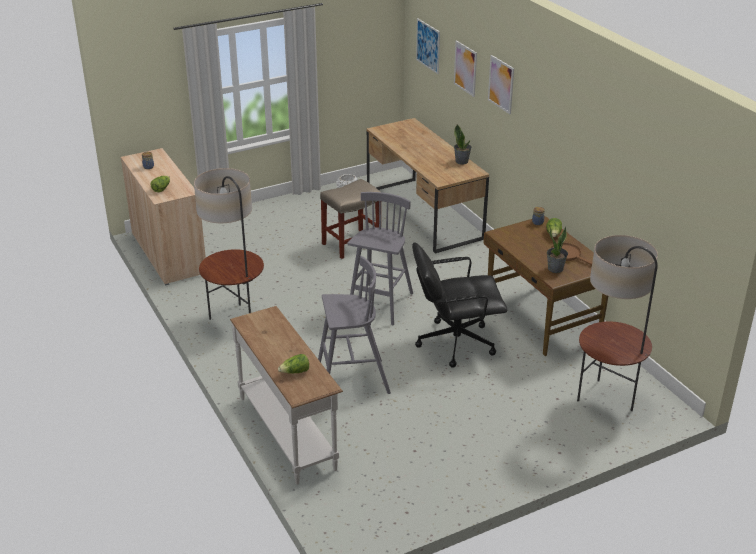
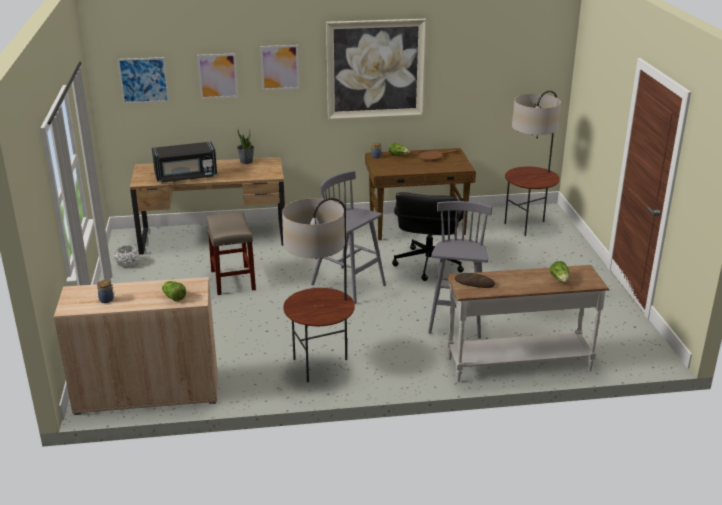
camera: 70 degrees left, 5 degrees down
potted plant [547,226,568,273] -> none
none -> black microwave [152,141,217,183]
none -> picture [326,19,426,120]
none -> bread [455,273,495,288]

